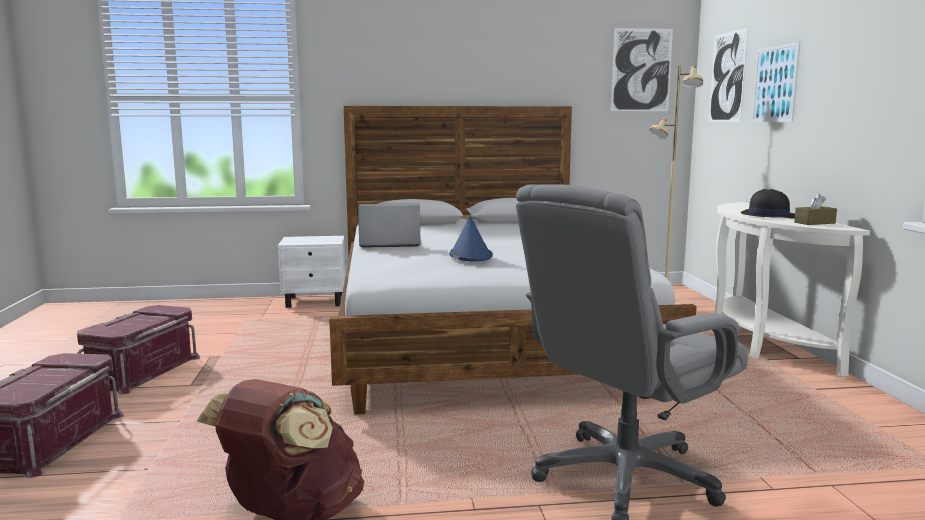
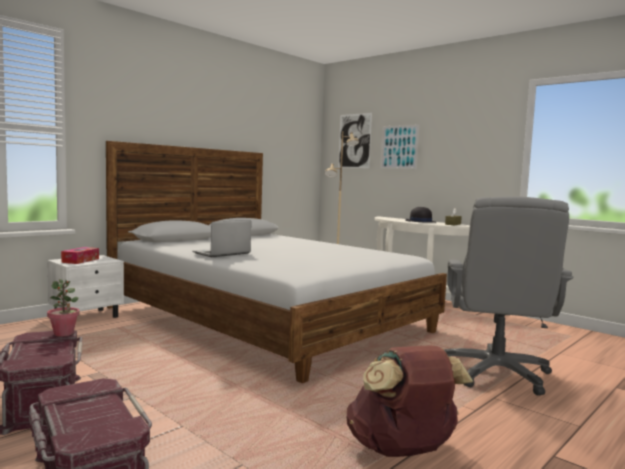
camera: 40 degrees left, 5 degrees down
blue hat [449,216,493,262] -> none
picture [611,28,673,111] -> none
none -> potted plant [47,279,80,336]
none -> tissue box [61,247,99,264]

